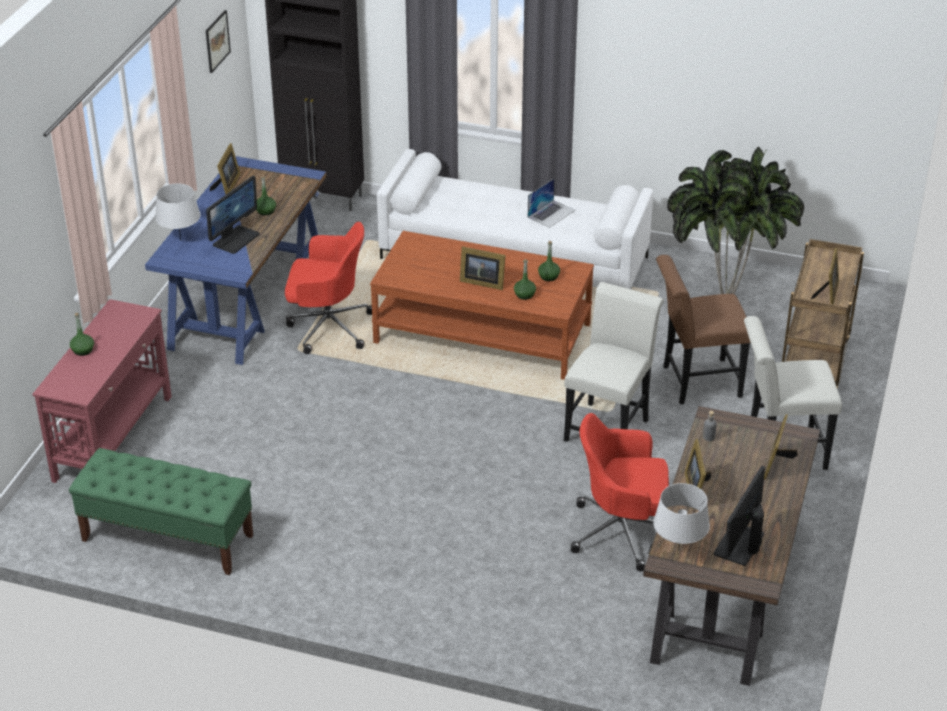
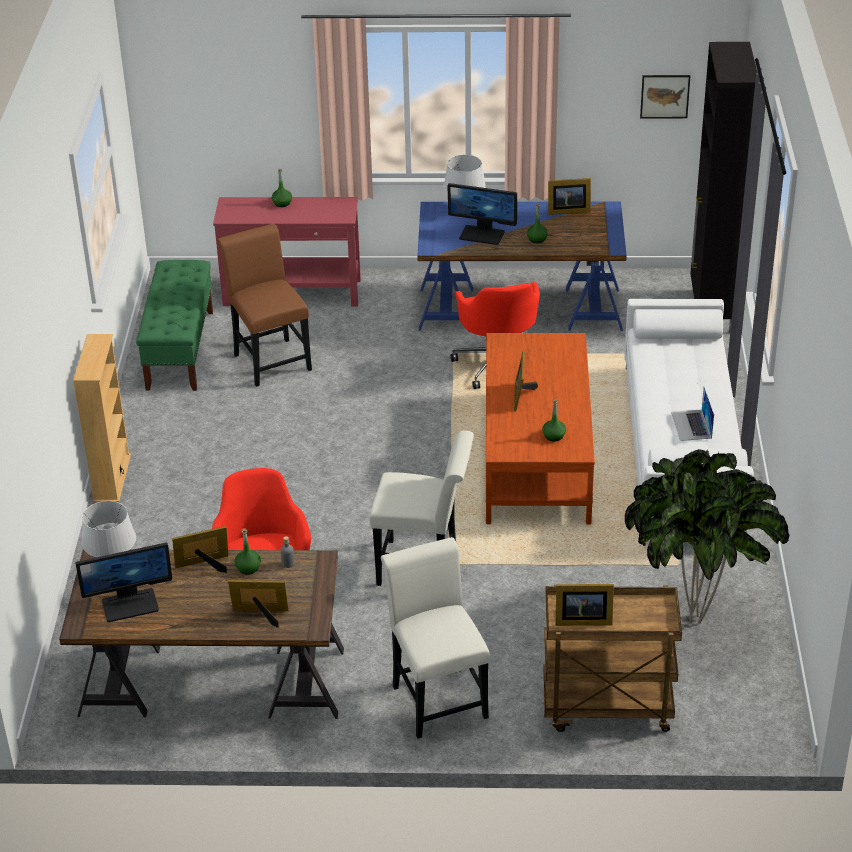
camera: 75 degrees right, 0 degrees up
green bottle [514,259,536,300] -> green bottle moved to [234,528,261,575]
laptop [528,178,575,228] -> laptop turned 60 degrees clockwise [671,387,714,441]
brown chair [656,255,751,404] -> brown chair moved to [217,224,312,387]
monitor [714,466,765,566] -> monitor turned 150 degrees clockwise [76,543,172,622]
none -> beige bookcase [73,334,131,503]

